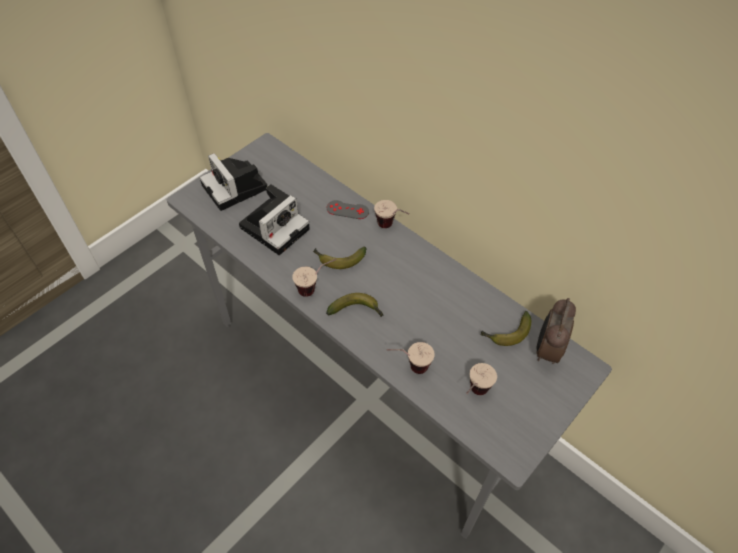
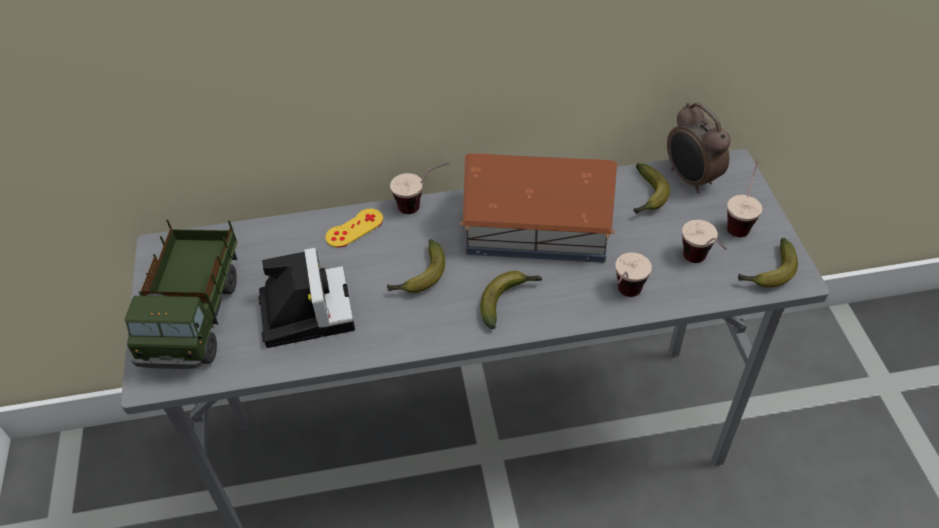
camera: 50 degrees left, 5 degrees down
camera [200,153,268,211] -> toy truck [125,219,237,369]
cup [292,259,336,297] -> cup moved to [727,160,762,237]
grey game controller [326,200,369,219] -> yellow game controller [326,209,383,248]
none -> toy house [460,153,617,263]
none -> banana [738,238,798,288]

